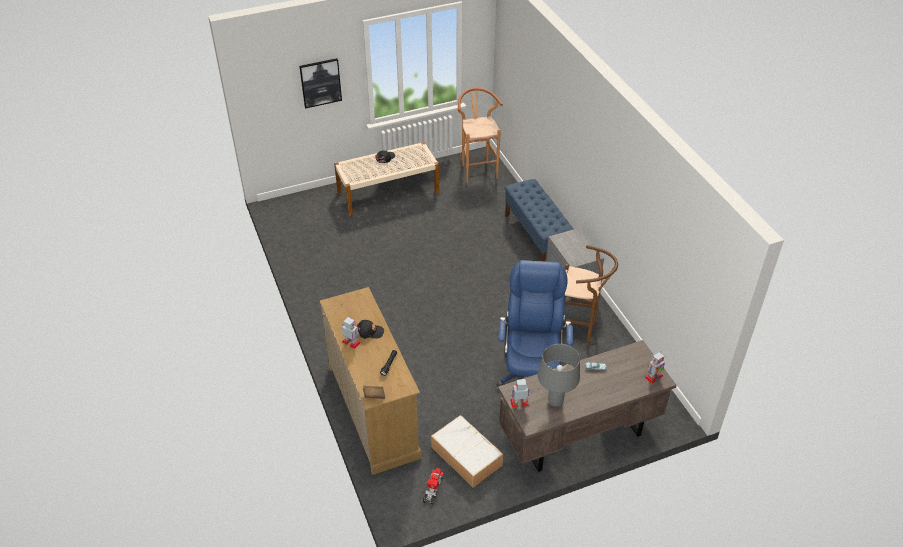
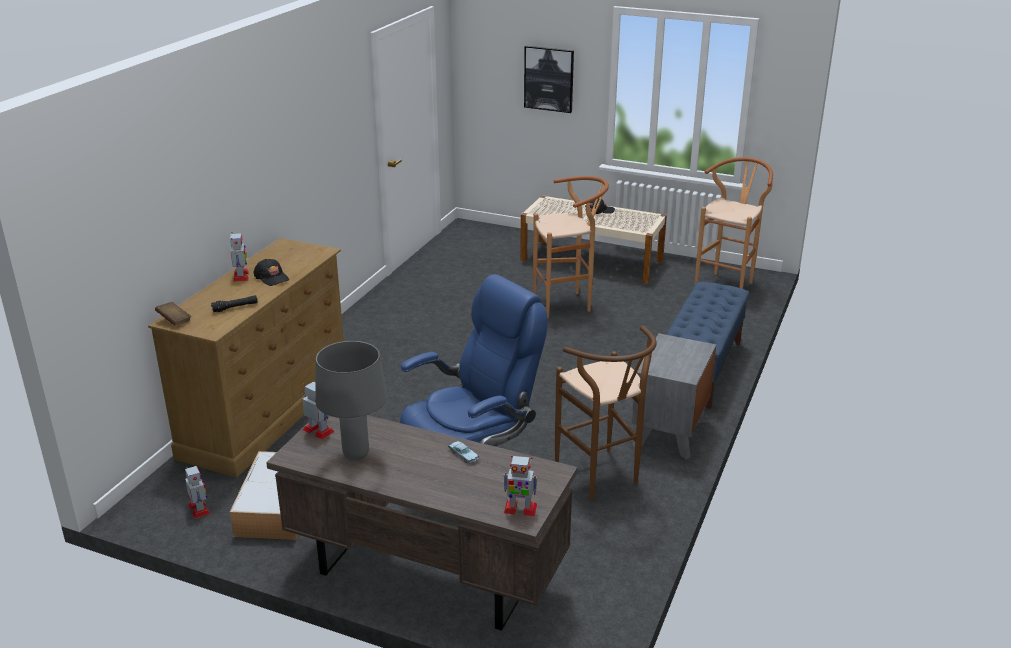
camera: 45 degrees right, 15 degrees down
toy truck [423,468,444,505] -> toy robot [185,466,210,518]
none -> brown stool [533,176,609,318]

